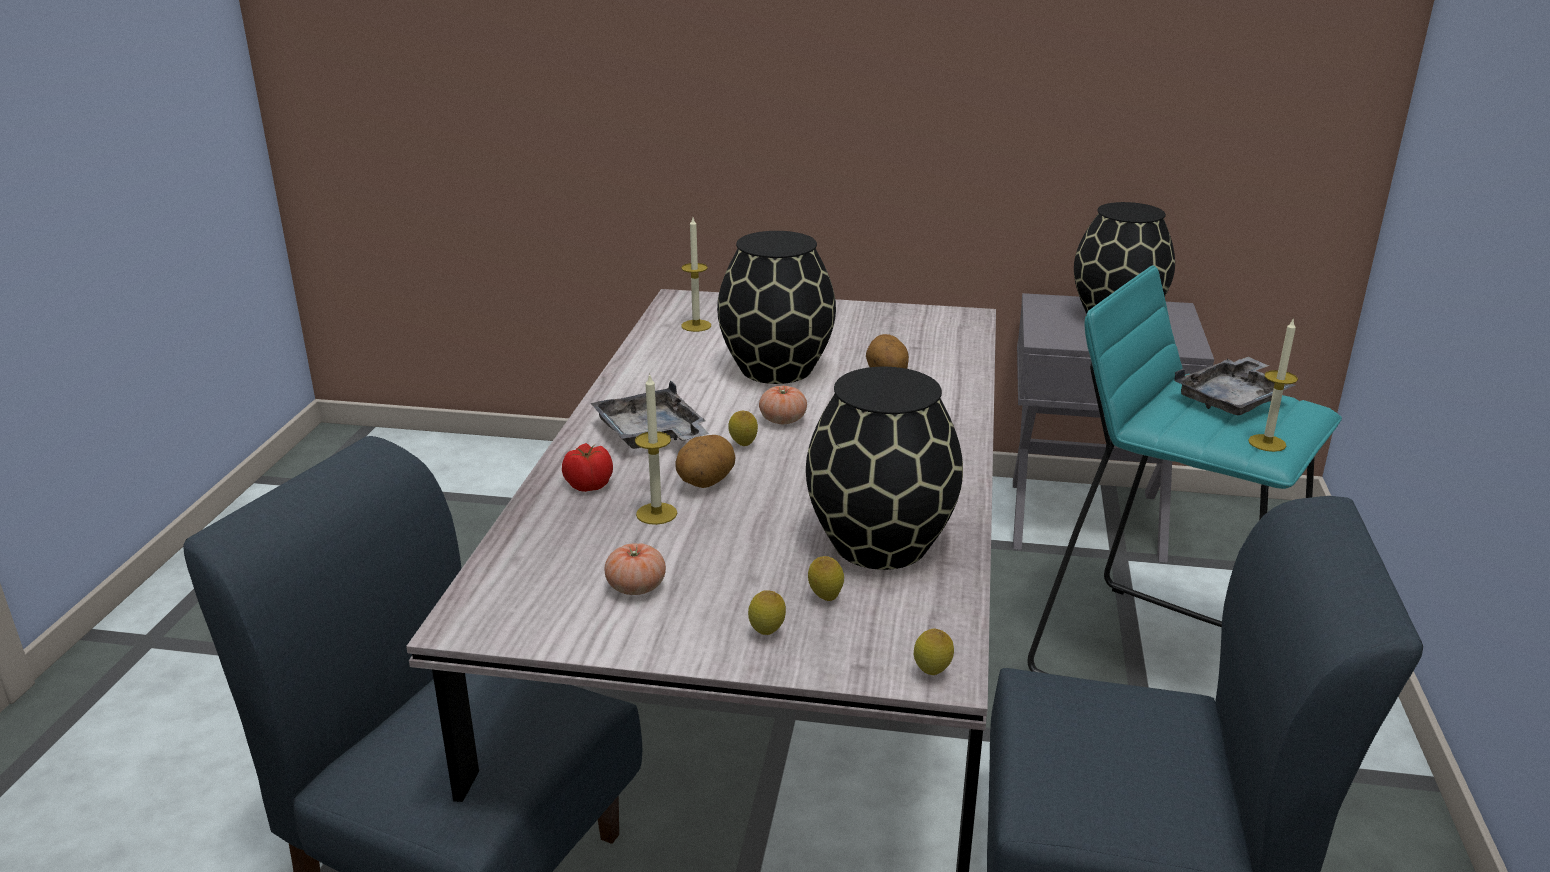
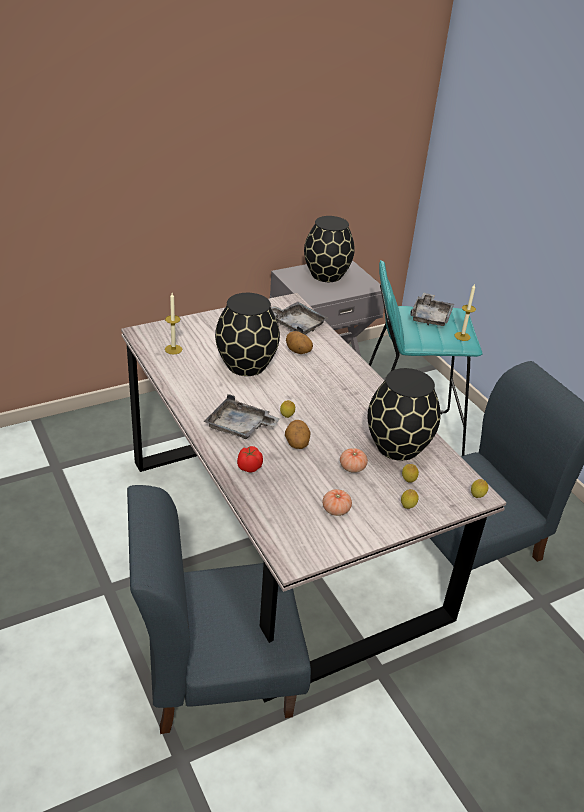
camera: 40 degrees left, 10 degrees up
candle [635,373,677,525] -> none
tomato [759,386,807,424] -> tomato moved to [340,448,368,473]
none -> grey tray [271,302,328,335]

